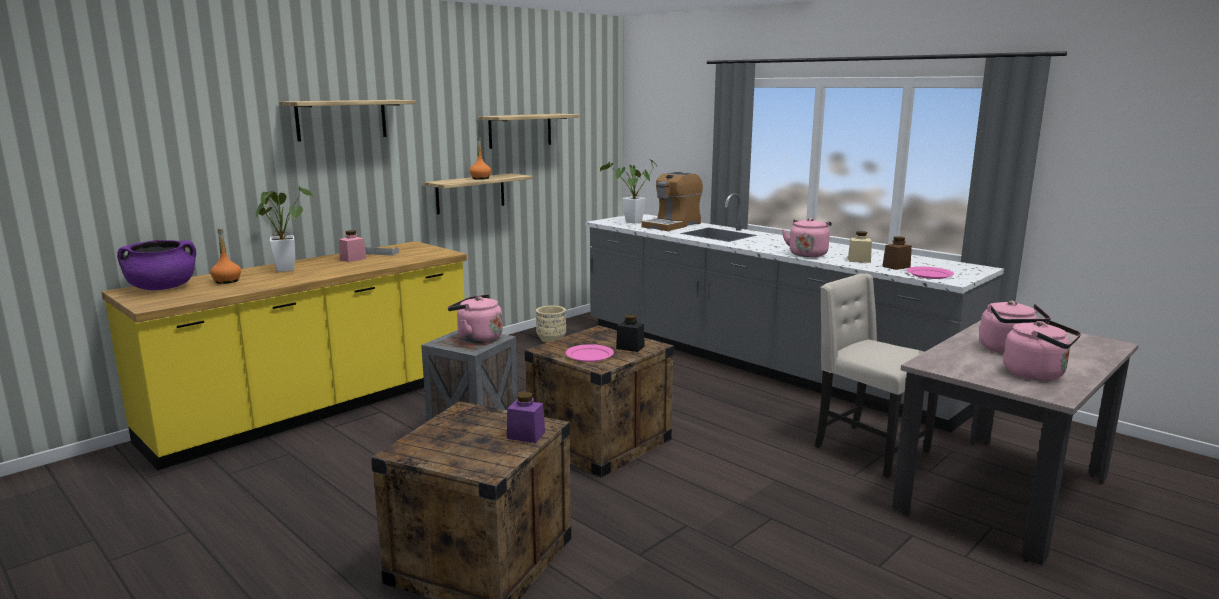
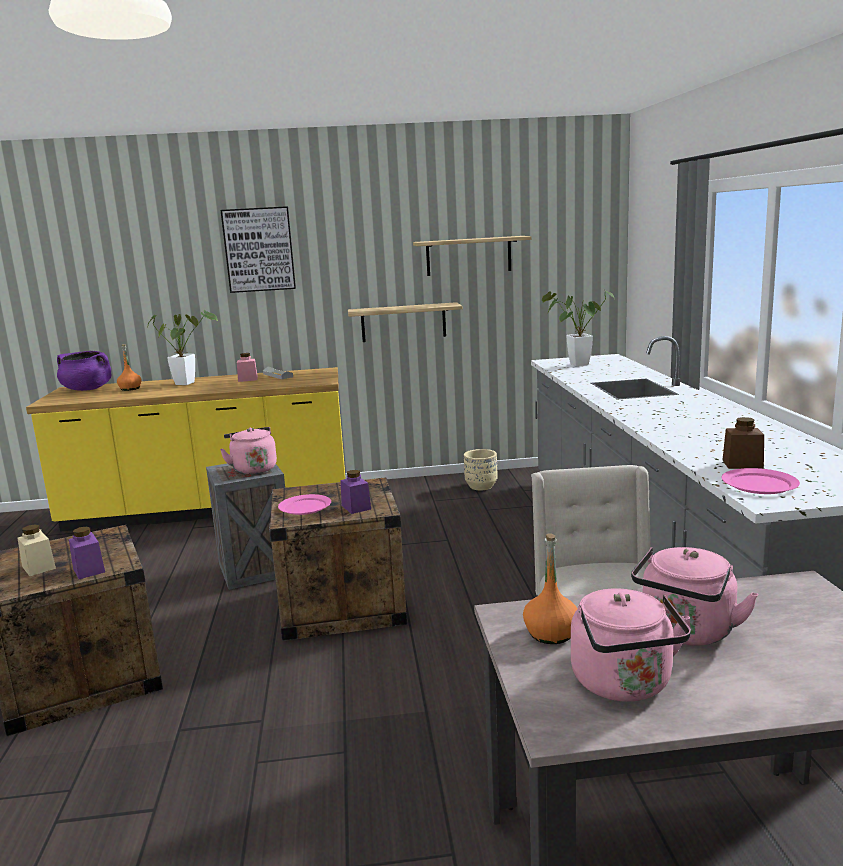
camera: 40 degrees right, 0 degrees up
shelf [279,100,416,142] -> picture [220,206,296,293]
orange bottle [470,137,491,180] -> orange bottle moved to [523,533,578,644]
black jar [616,315,645,352] -> purple jar [341,470,371,514]
coffee machine [641,172,703,231] -> none
pink kettle [782,218,832,257] -> none
beige jar [848,231,872,263] -> beige jar moved to [18,524,56,576]

